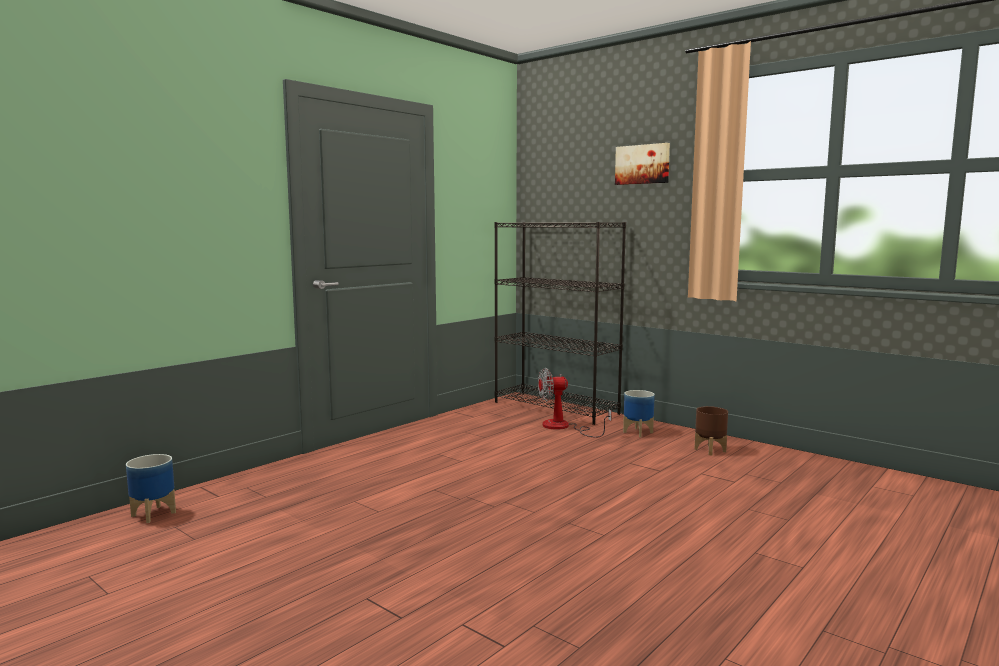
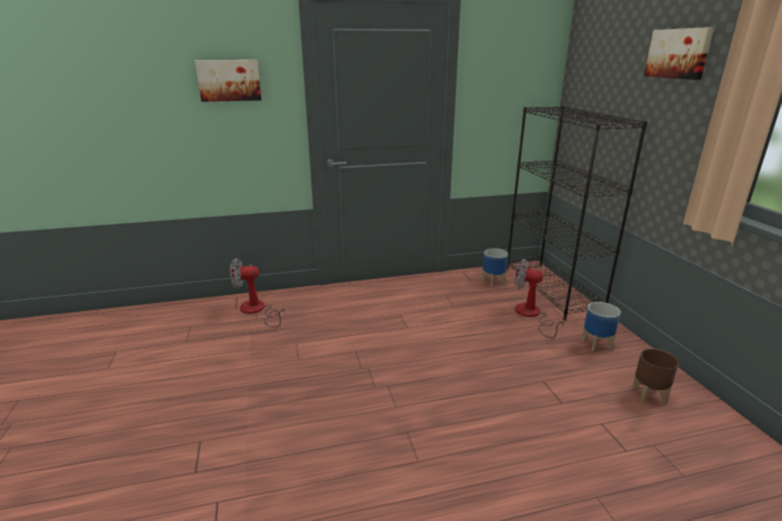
camera: 35 degrees right, 15 degrees up
planter [126,454,176,523] -> planter moved to [482,248,508,287]
none -> picture [195,60,262,102]
none -> fan [230,258,285,327]

